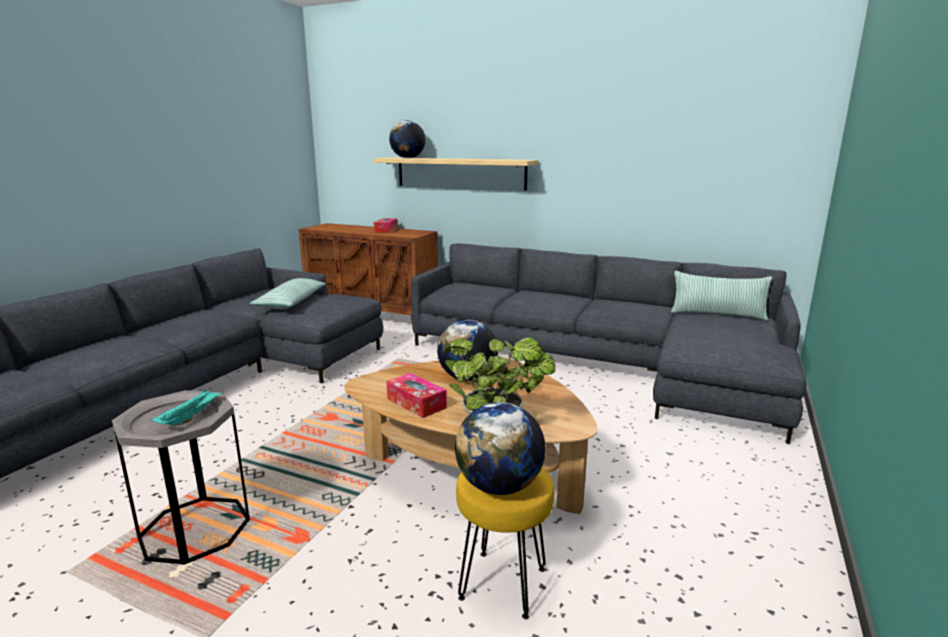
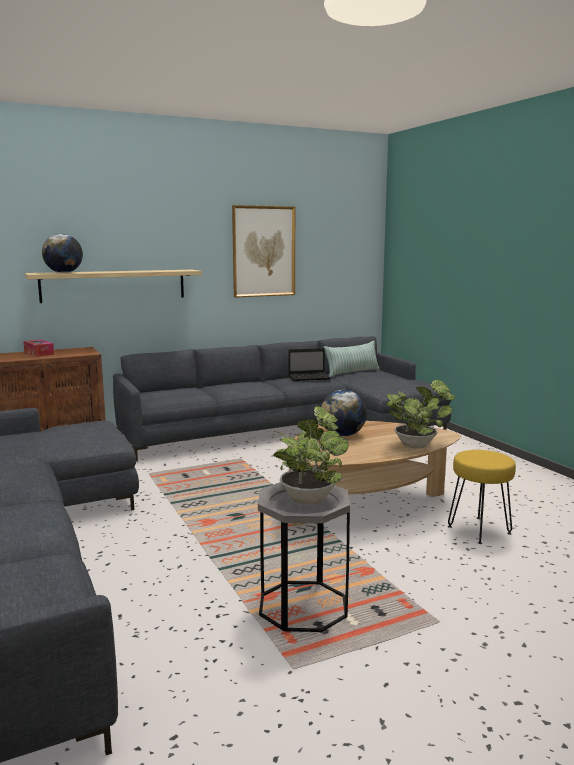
camera: 50 degrees left, 5 degrees down
turquoise tray [151,389,224,426] -> potted plant [273,406,349,504]
pillow [250,278,326,309] -> none
tissue box [386,373,447,418] -> none
globe [455,402,546,495] -> none
none -> picture [232,205,295,298]
none -> laptop [288,348,331,381]

